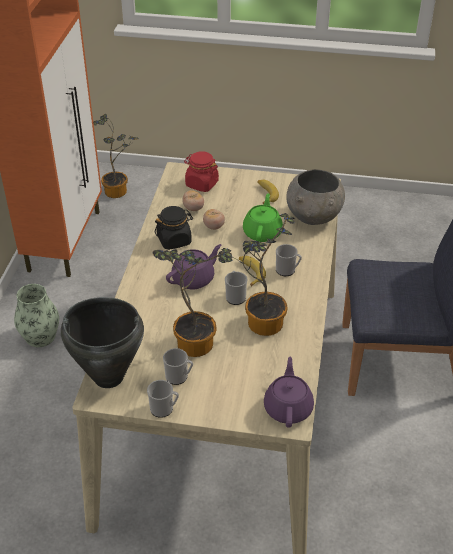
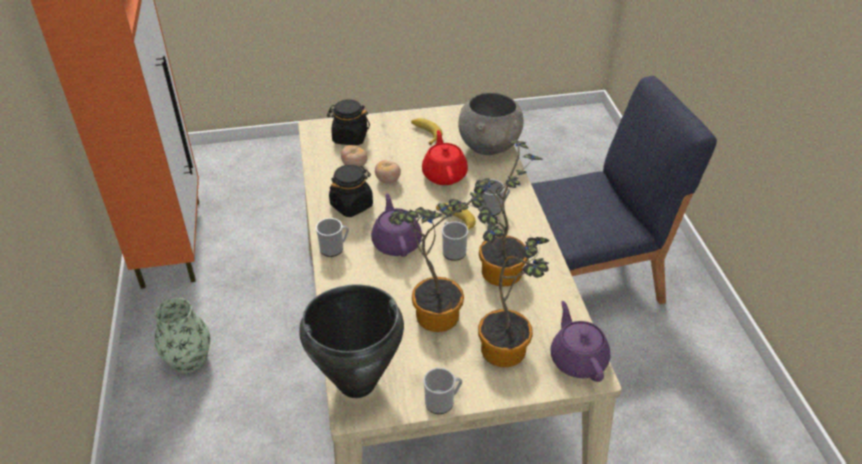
camera: 20 degrees left, 0 degrees up
potted plant [93,114,139,198] -> potted plant moved to [478,207,549,367]
mug [163,348,193,385] -> mug moved to [316,218,349,257]
purple teapot [166,244,222,289] -> purple teapot turned 45 degrees counterclockwise [371,193,422,257]
red jar [184,151,219,192] -> black jar [327,99,370,145]
green teapot [243,193,283,242] -> red teapot [422,130,468,185]

